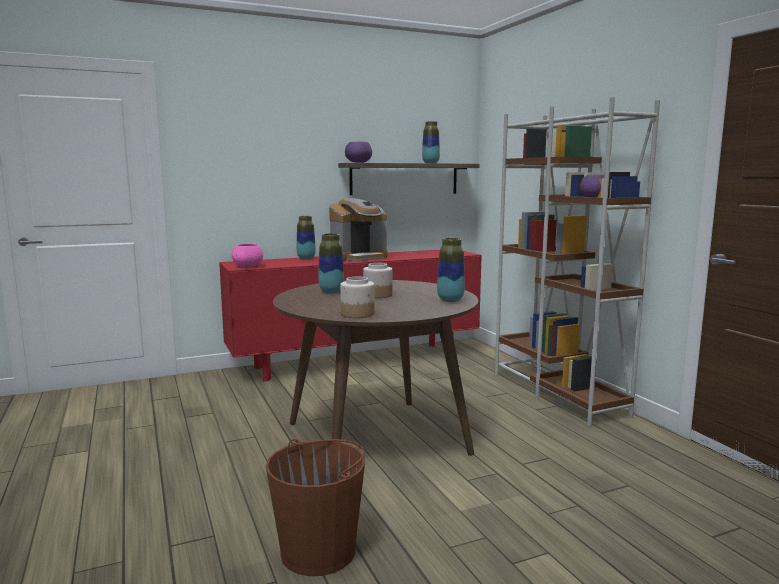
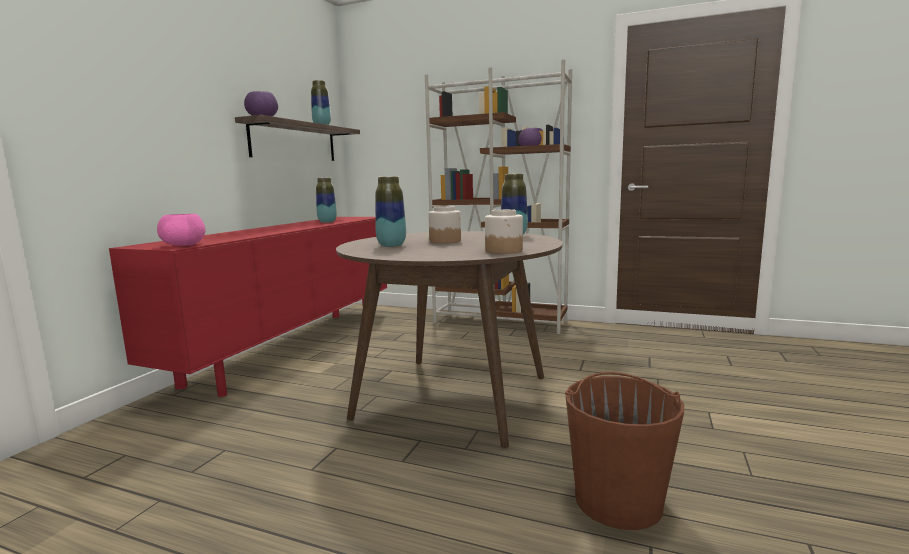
camera: 45 degrees left, 0 degrees up
vase [297,216,316,259] -> vase moved to [316,178,337,223]
coffee machine [329,198,387,262] -> none

